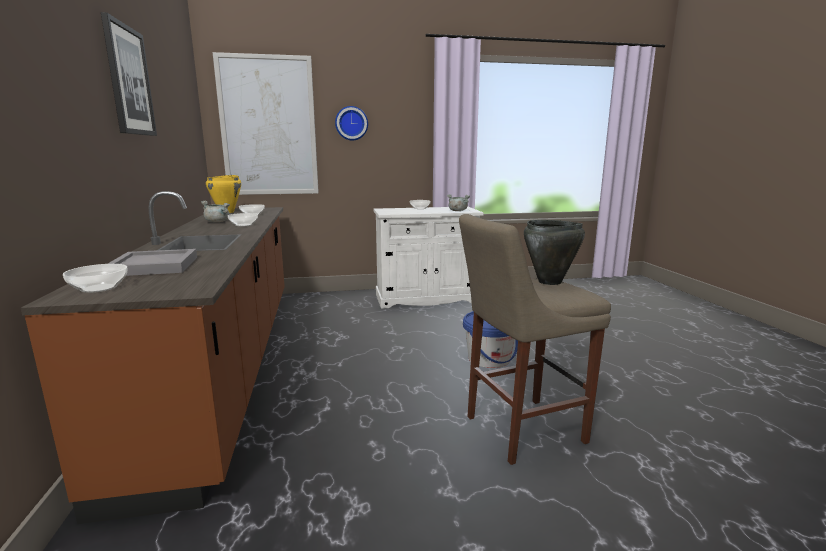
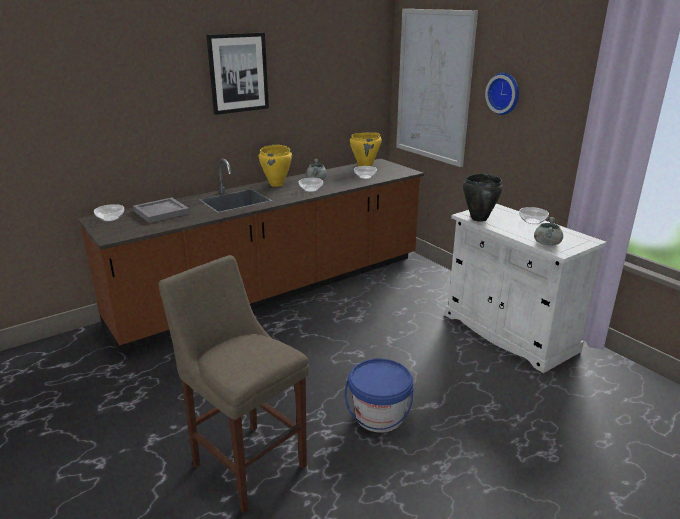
camera: 65 degrees right, 10 degrees up
black cooking pot [524,220,585,285] -> black cooking pot moved to [463,174,503,222]
none -> yellow cooking pot [258,145,292,187]

